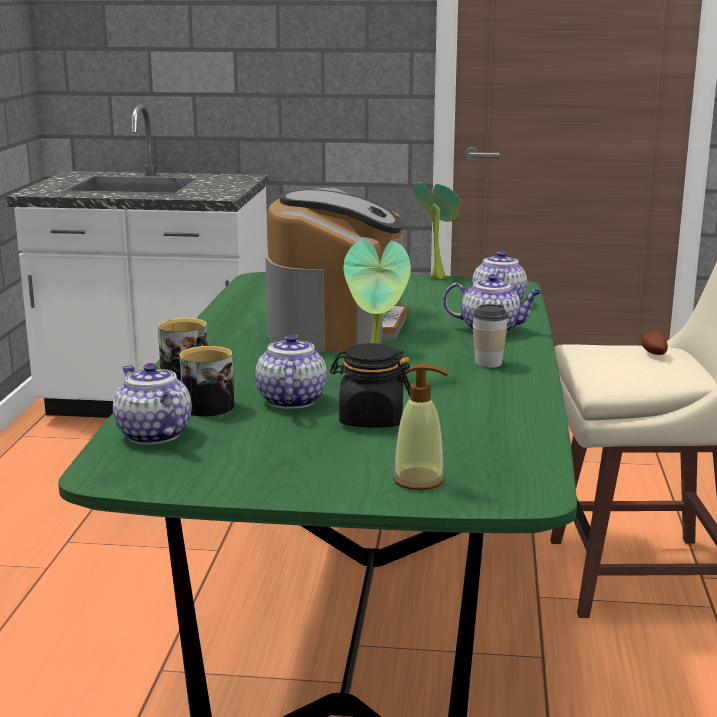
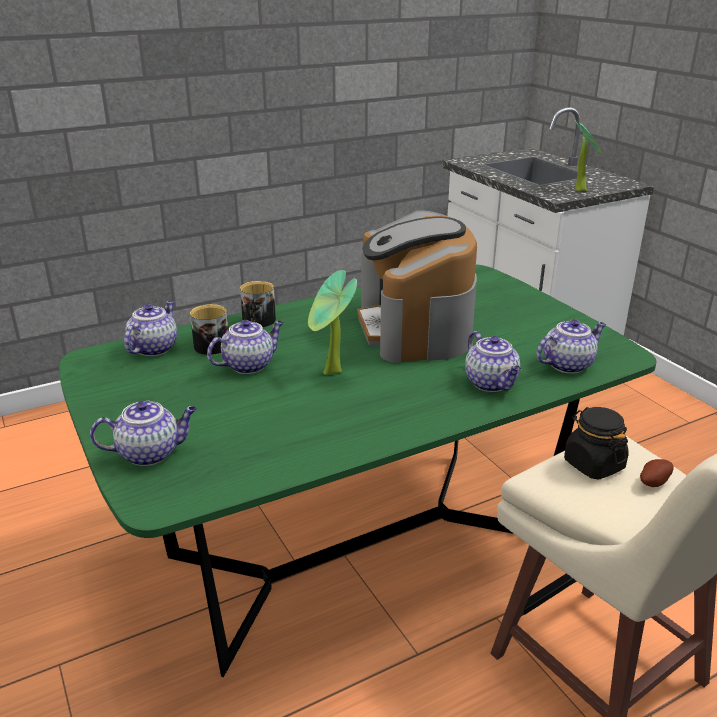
camera: 55 degrees right, 10 degrees up
coffee machine [265,188,408,352] -> coffee machine turned 105 degrees clockwise [357,210,477,363]
black jar [330,343,410,427] -> black jar moved to [564,407,628,480]
soap dispenser [393,363,449,490] -> teapot [90,401,197,466]
potted plant [413,182,460,279] -> potted plant moved to [574,120,602,191]
cup [472,304,509,368] -> none

